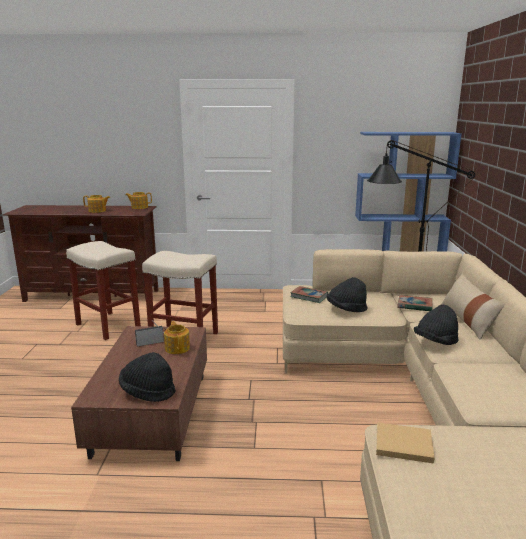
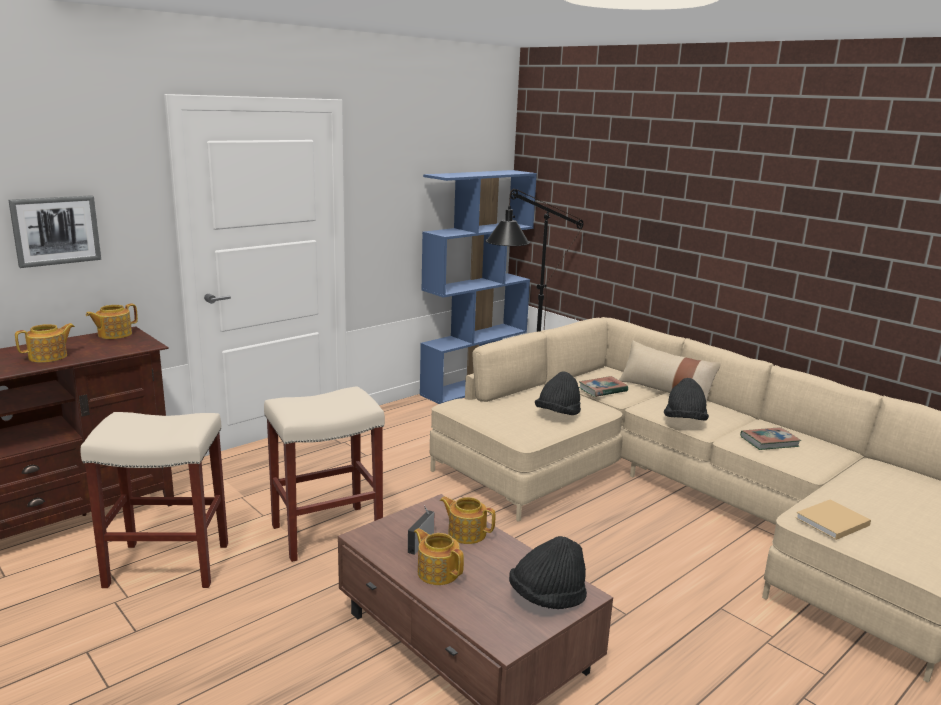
camera: 45 degrees left, 0 degrees up
book [290,286,328,303] -> book moved to [740,427,801,450]
none -> picture [8,195,101,268]
none -> teapot [414,528,464,585]

